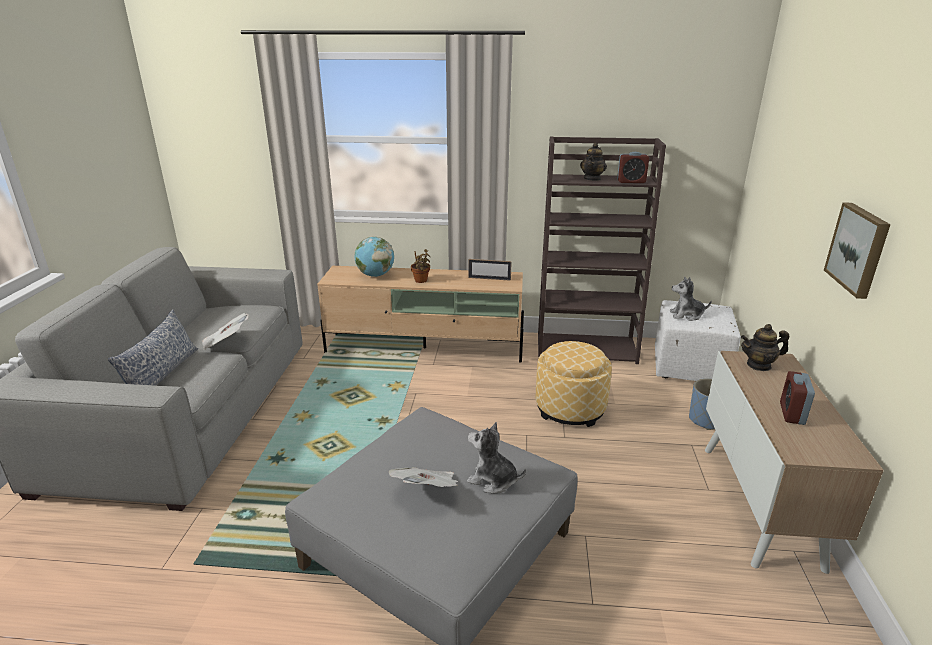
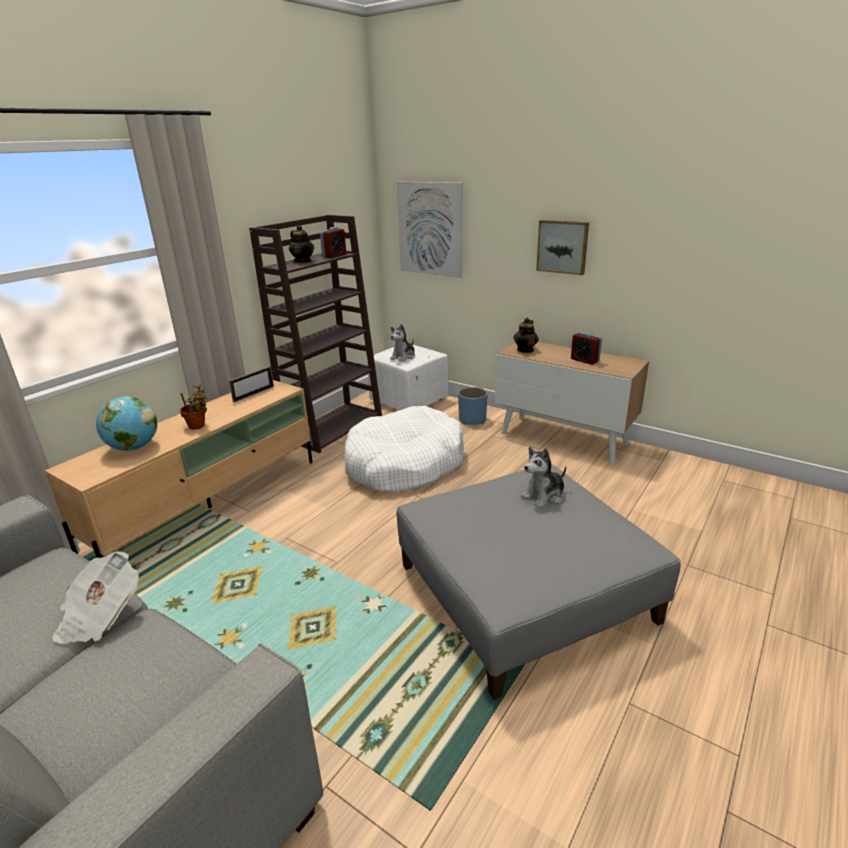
camera: 60 degrees left, 0 degrees up
pillow [108,309,198,386] -> none
newspaper [389,467,458,487] -> none
ottoman [536,341,612,427] -> white dog bed [345,406,464,492]
none -> picture [397,182,462,278]

